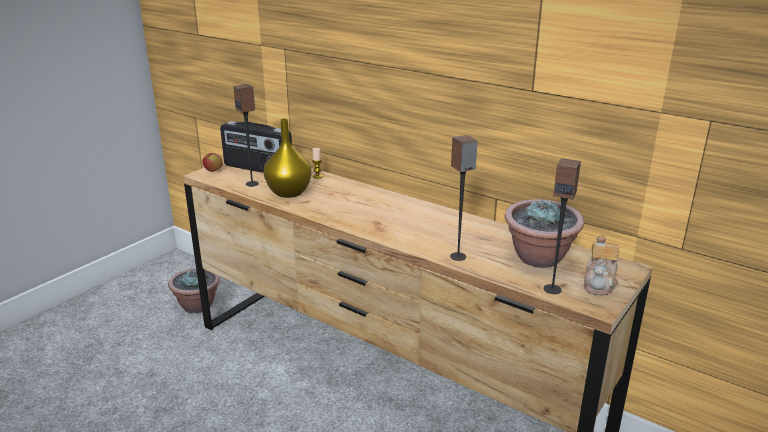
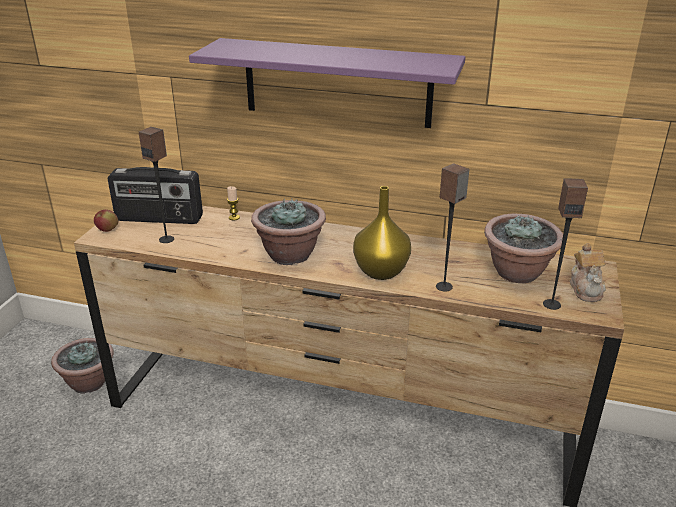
camera: 20 degrees left, 5 degrees up
yellow vase [264,118,312,198] -> yellow vase moved to [353,186,411,280]
none -> purple shelf [189,38,465,128]
none -> potted plant [251,198,326,265]

